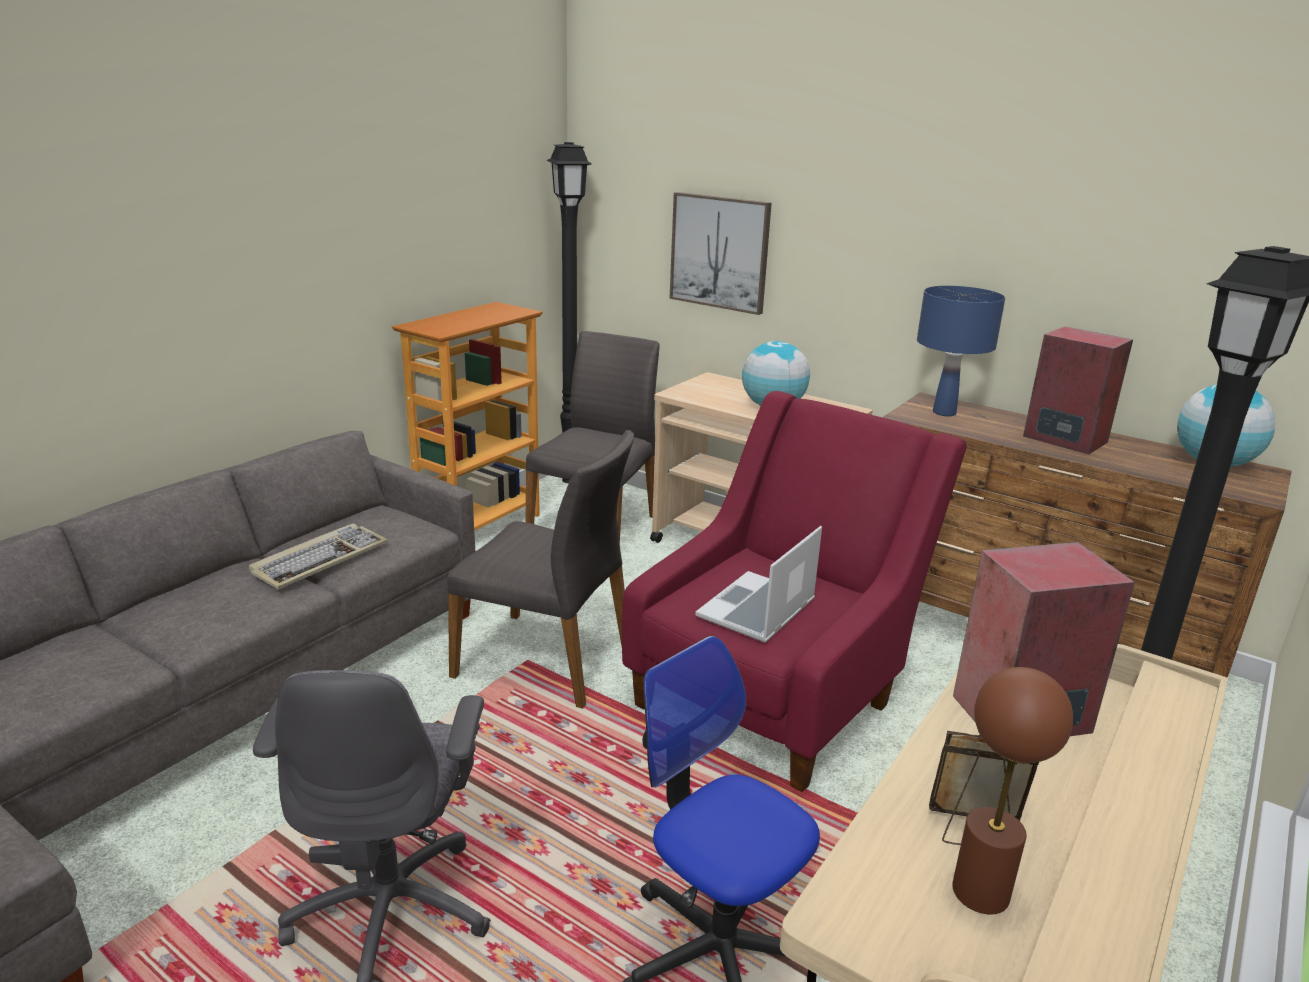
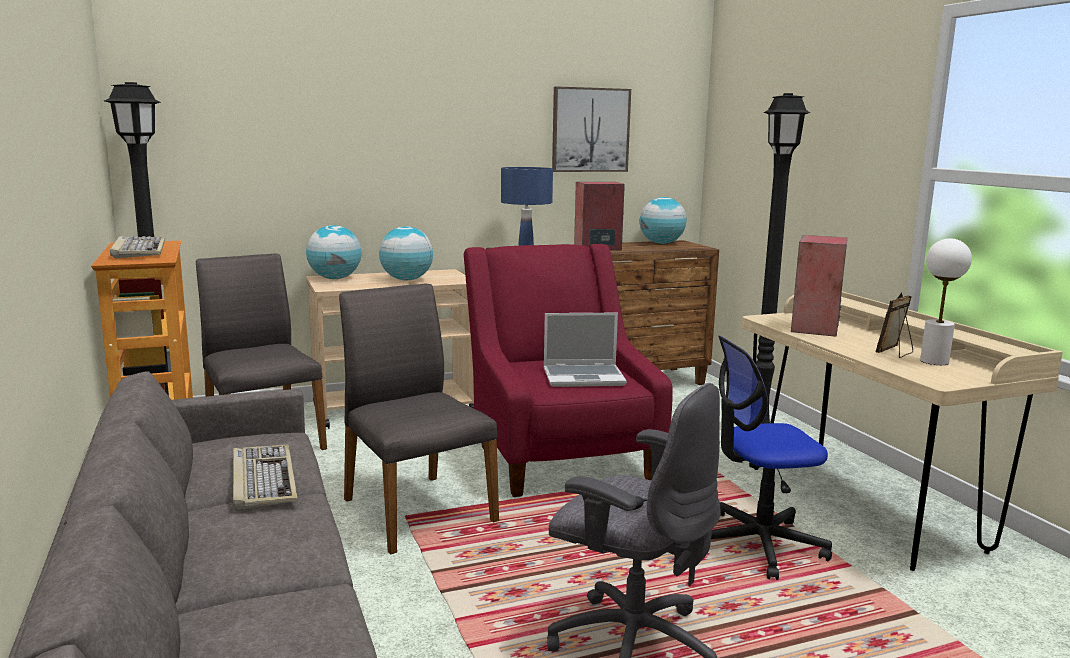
camera: 55 degrees left, 10 degrees down
grey chair [447,430,634,709] -> grey chair turned 90 degrees counterclockwise [339,284,499,554]
picture [670,192,772,315] -> picture moved to [552,86,631,172]
laptop [695,526,822,643] -> laptop turned 75 degrees counterclockwise [544,313,627,387]
brown table lamp [952,667,1073,914] -> white table lamp [920,238,972,365]
none -> keyboard [110,236,165,258]
none -> globe [306,225,362,279]

